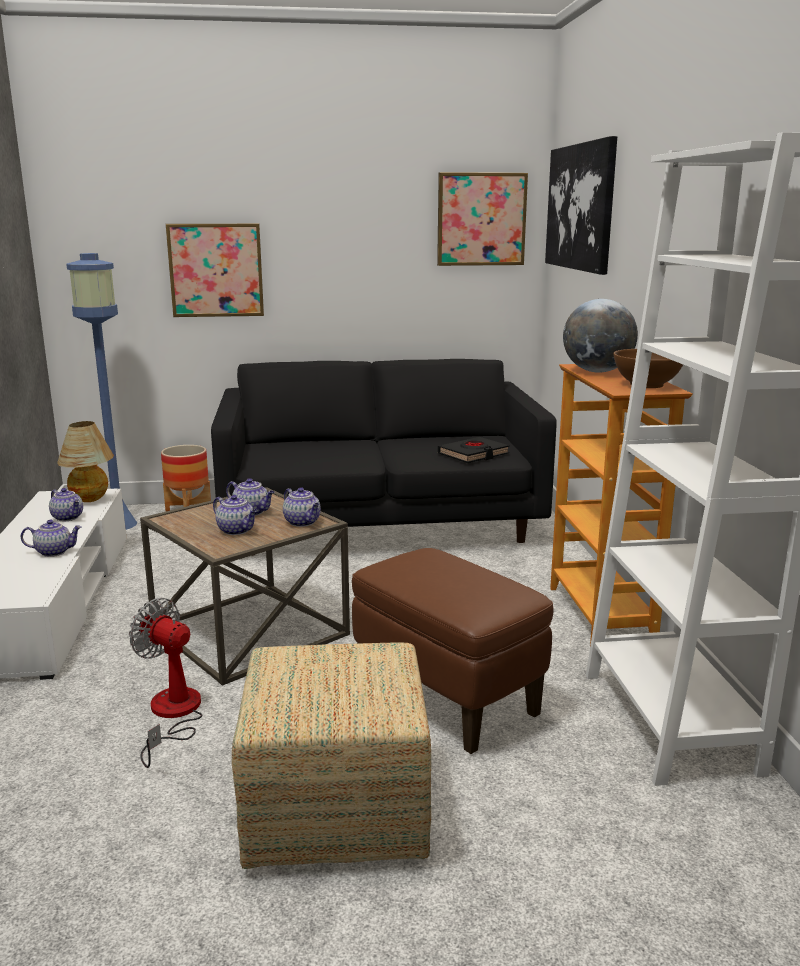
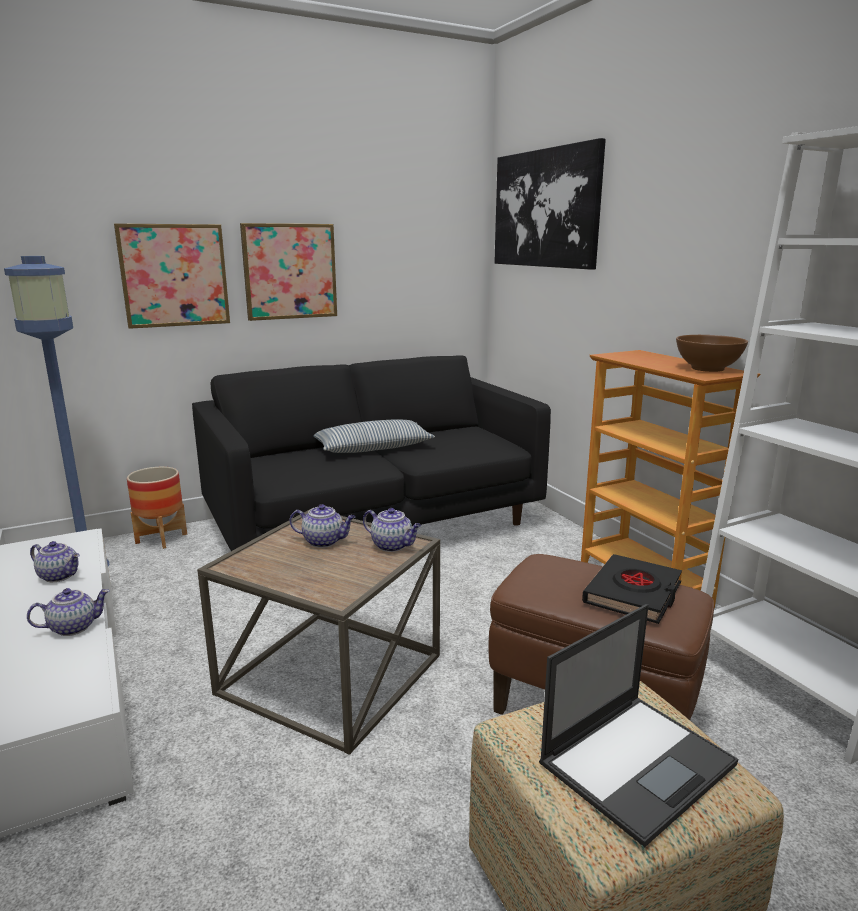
camera: 20 degrees left, 0 degrees up
table lamp [57,421,114,502] -> none
fan [129,598,203,768] -> none
teapot [213,495,257,535] -> none
picture [437,172,528,266] -> picture moved to [240,223,337,321]
black book [438,437,509,463] -> black book moved to [582,554,682,624]
globe [563,299,638,373] -> none
none -> pillow [314,419,435,453]
none -> laptop [539,604,738,847]

